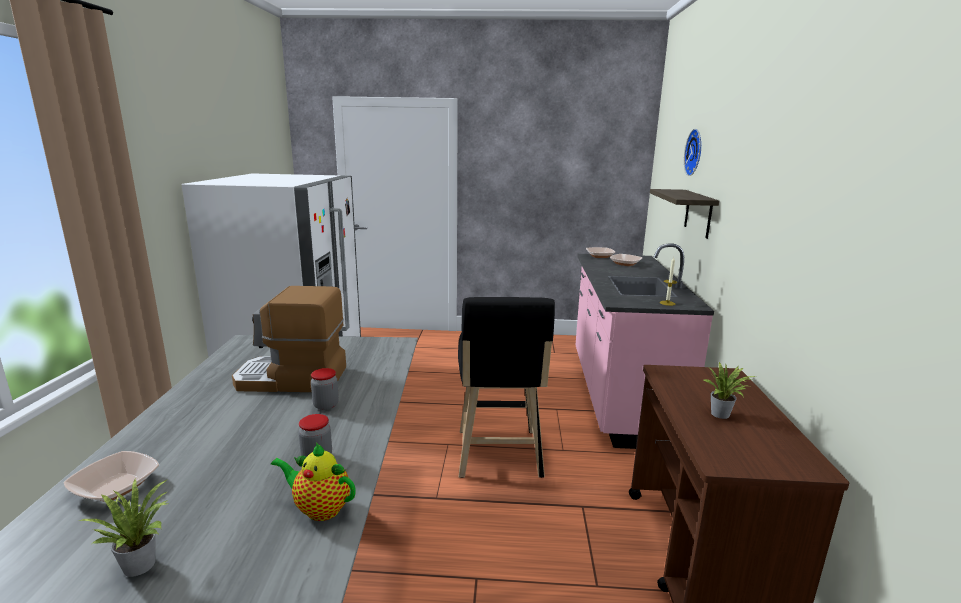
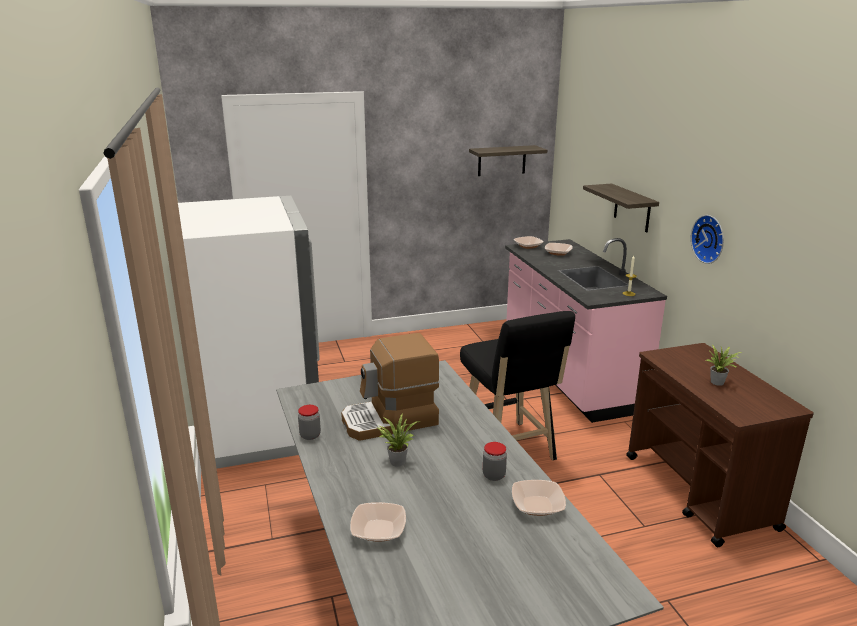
camera: 20 degrees left, 5 degrees up
potted plant [78,479,168,577] -> potted plant moved to [377,413,420,467]
teapot [271,443,356,521] -> bowl [512,480,566,516]
jar [311,368,339,410] -> jar moved to [298,405,321,440]
wall clock [684,129,701,176] -> wall clock moved to [691,215,724,264]
none -> shelf [469,145,547,176]

